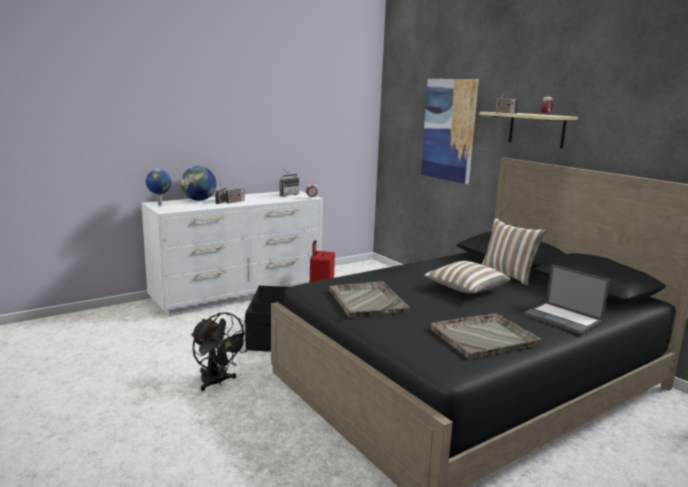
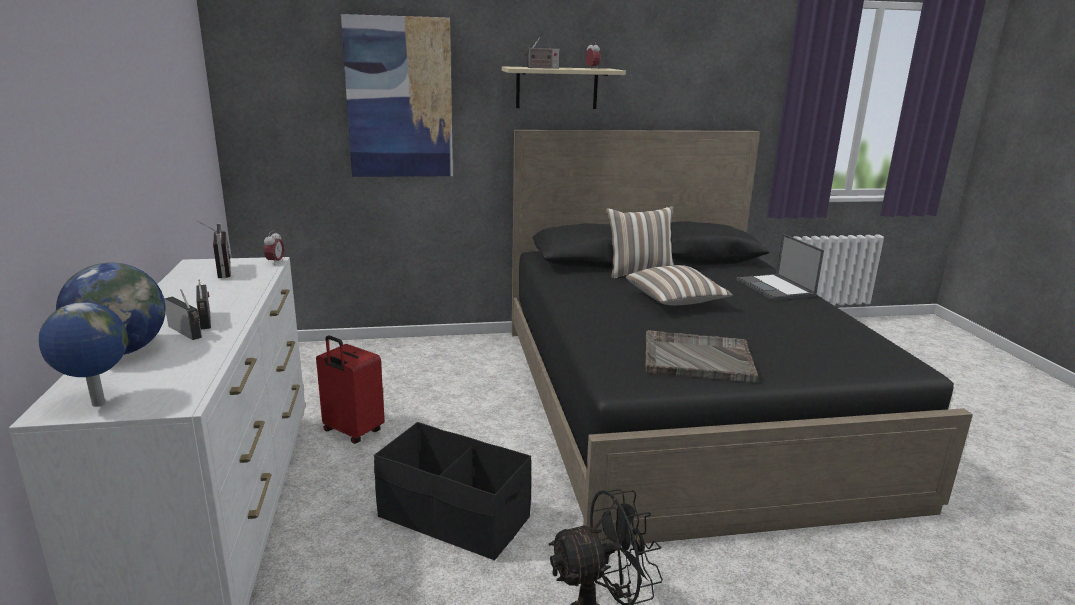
camera: 65 degrees left, 5 degrees up
grey tray [430,313,541,359] -> none
laptop [523,265,610,335] -> laptop turned 90 degrees clockwise [736,234,824,301]

